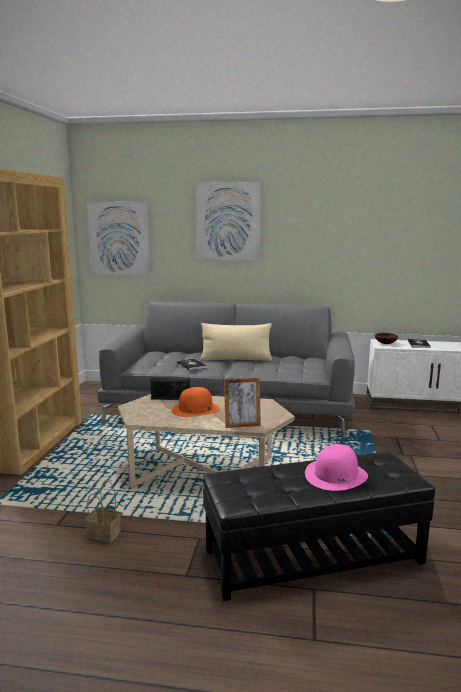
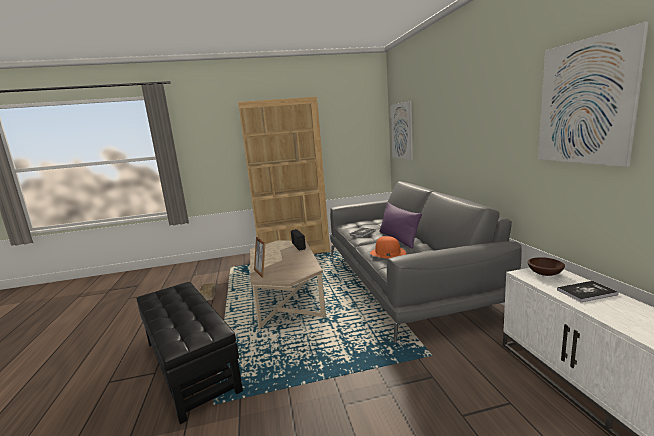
camera: 70 degrees right, 0 degrees up
orange hat [171,387,220,417] -> orange hat moved to [370,236,406,259]
picture [196,182,261,260] -> picture moved to [538,22,649,167]
beige pillow [201,323,272,361] -> purple pillow [379,202,422,249]
pink hat [305,444,368,491] -> none

